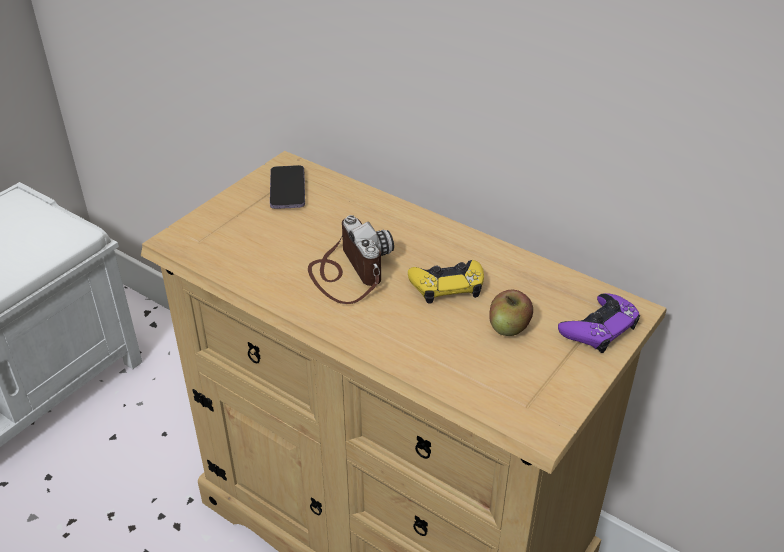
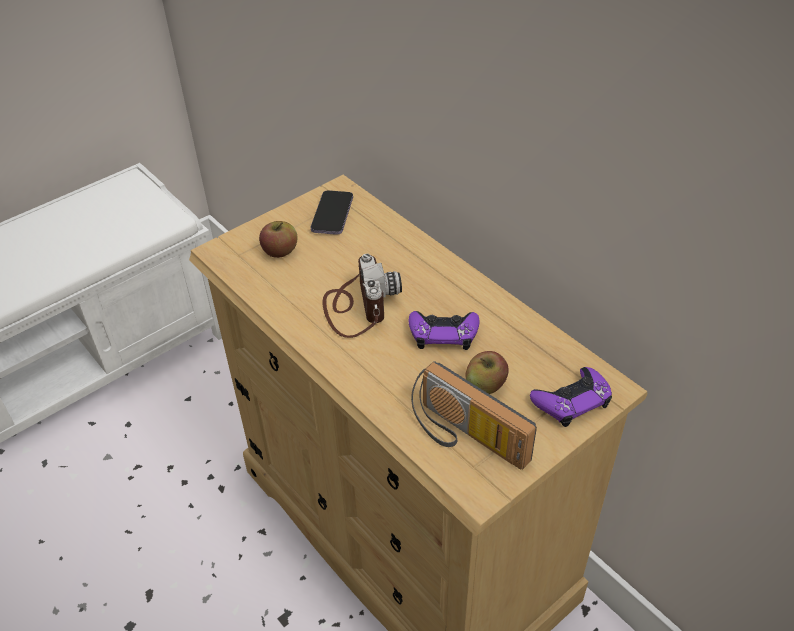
camera: 15 degrees right, 5 degrees up
yellow game controller [408,260,484,304] -> purple game controller [409,311,480,350]
none -> apple [259,221,298,258]
none -> radio [411,361,537,469]

